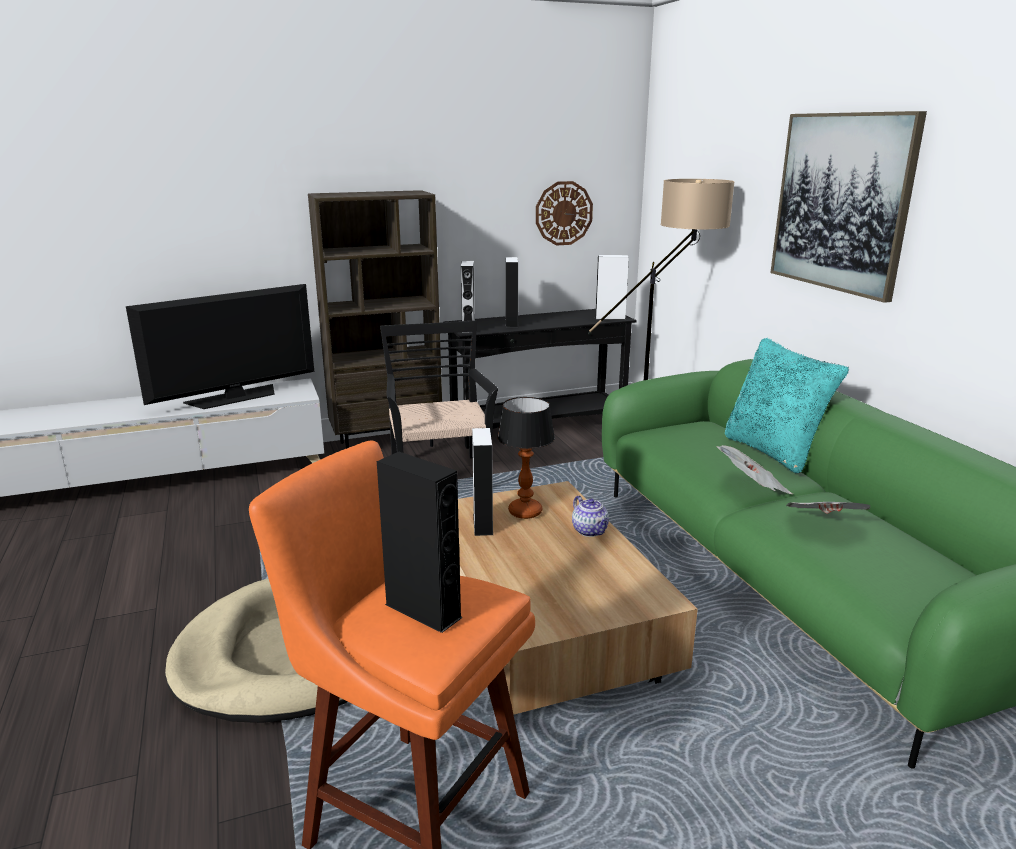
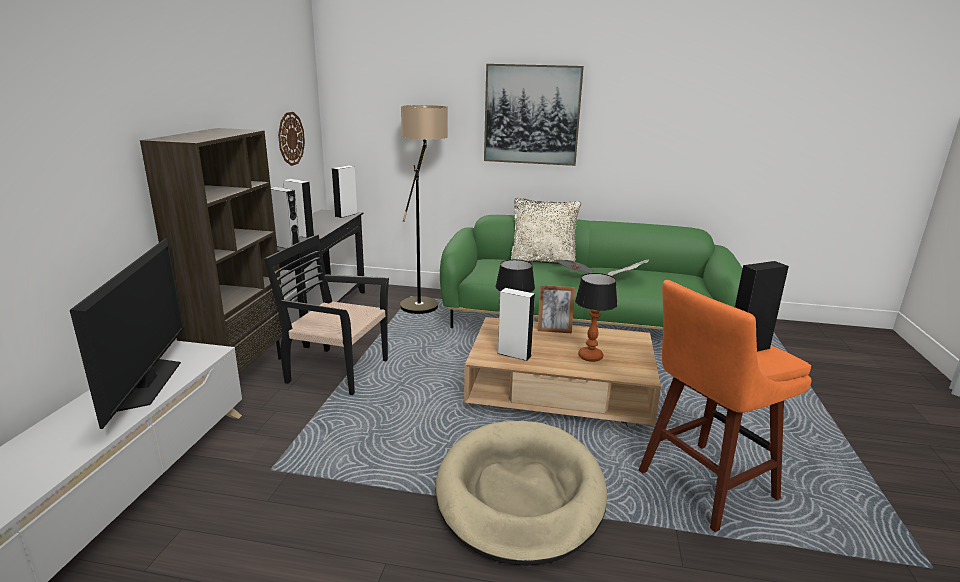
camera: 60 degrees left, 0 degrees up
teapot [572,496,609,537] -> picture frame [537,285,575,333]
turquoise pillow [725,338,849,473] -> beige pillow [511,198,581,264]
none -> table lamp [575,273,618,362]

